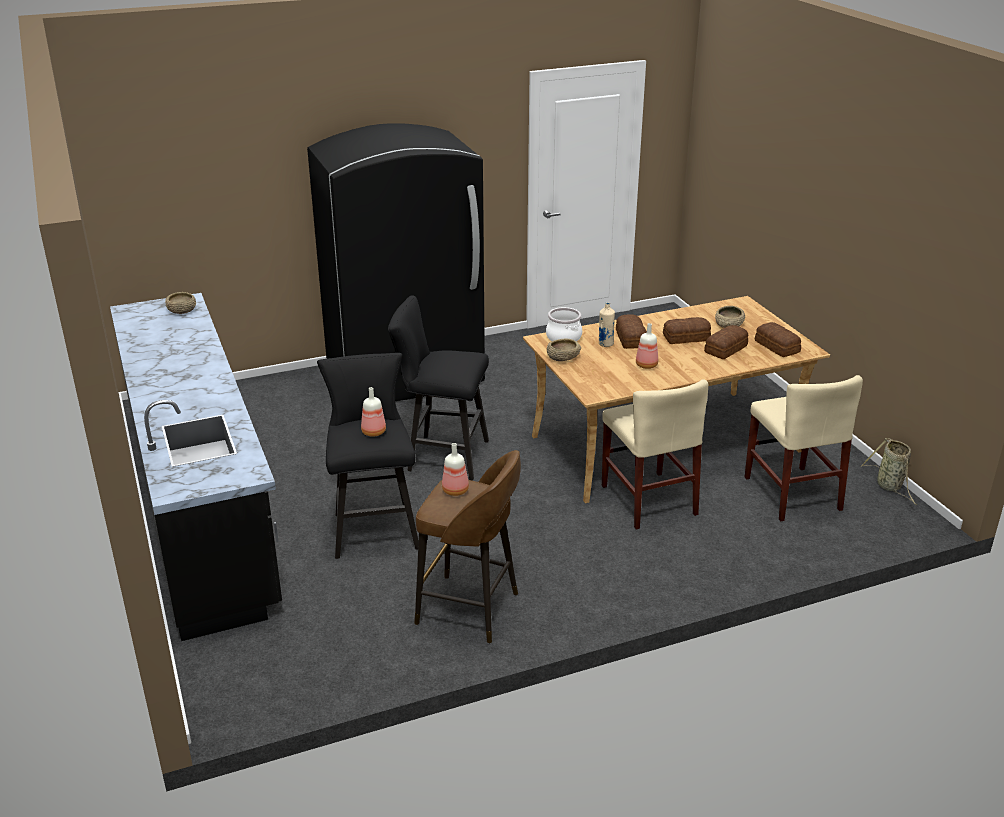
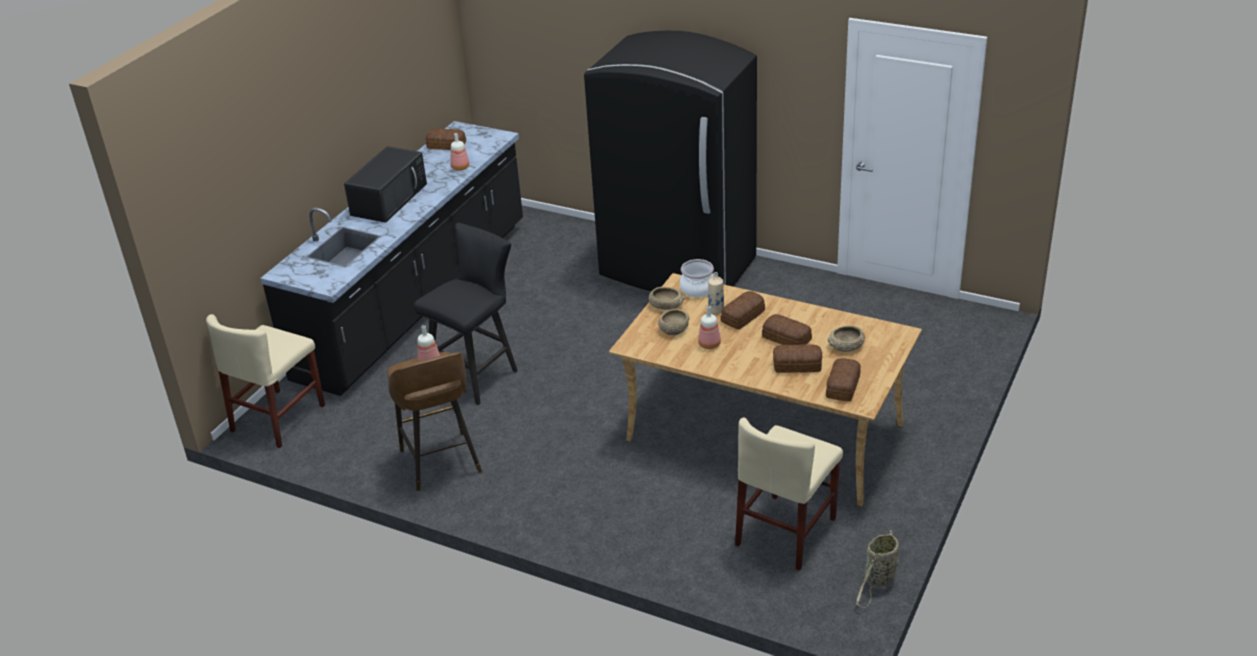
camera: 50 degrees right, 5 degrees up
beige bowl [165,292,196,314] -> beige bowl moved to [658,309,689,335]
bottle [361,387,386,437] -> bottle moved to [450,133,469,171]
black stool [388,295,489,481] -> none
beige chair [602,379,708,530] -> beige chair moved to [206,314,325,448]
none -> black microwave [344,146,427,223]
none -> bread [426,128,466,150]

